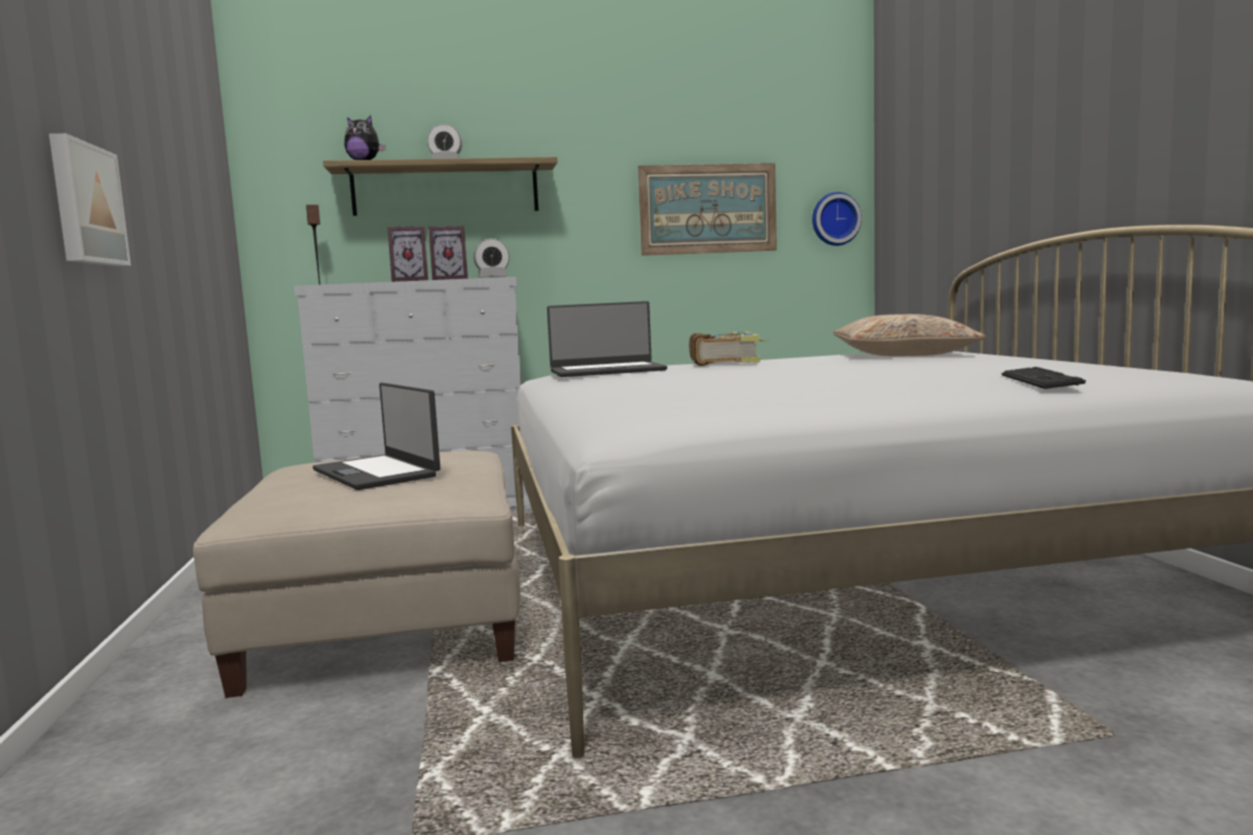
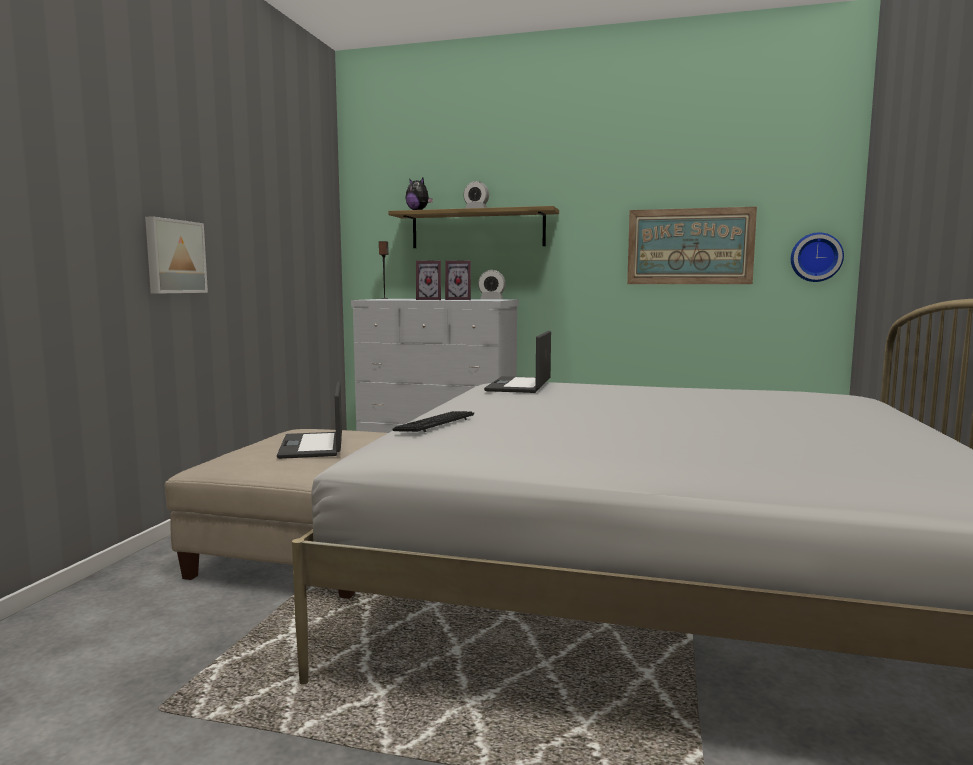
camera: 25 degrees right, 0 degrees up
laptop [547,301,667,377] -> laptop turned 90 degrees clockwise [484,331,551,393]
book [689,331,768,366] -> none
beige pillow [833,314,986,356] -> none
keyboard [1002,367,1086,389] -> keyboard moved to [392,411,474,432]

